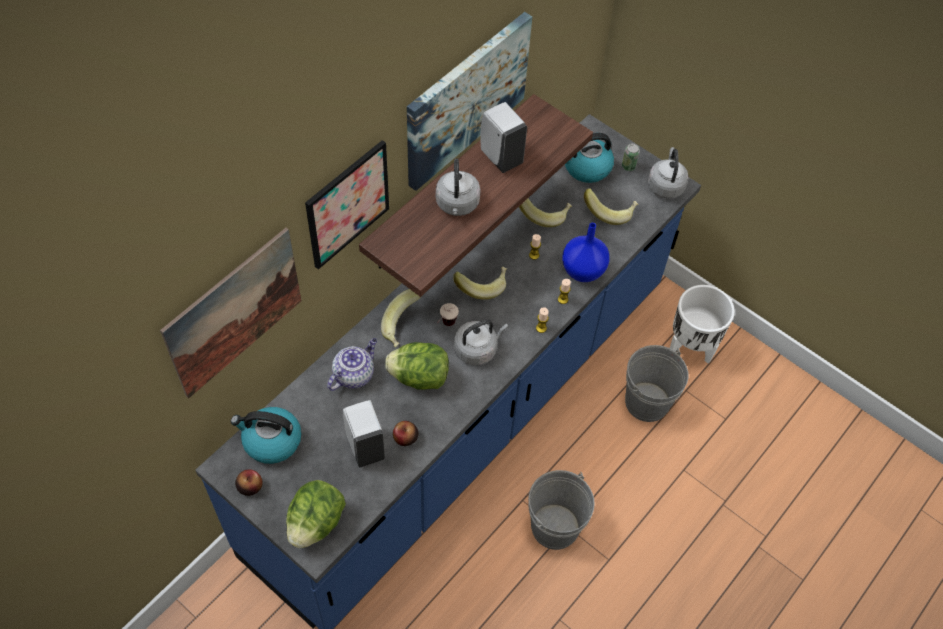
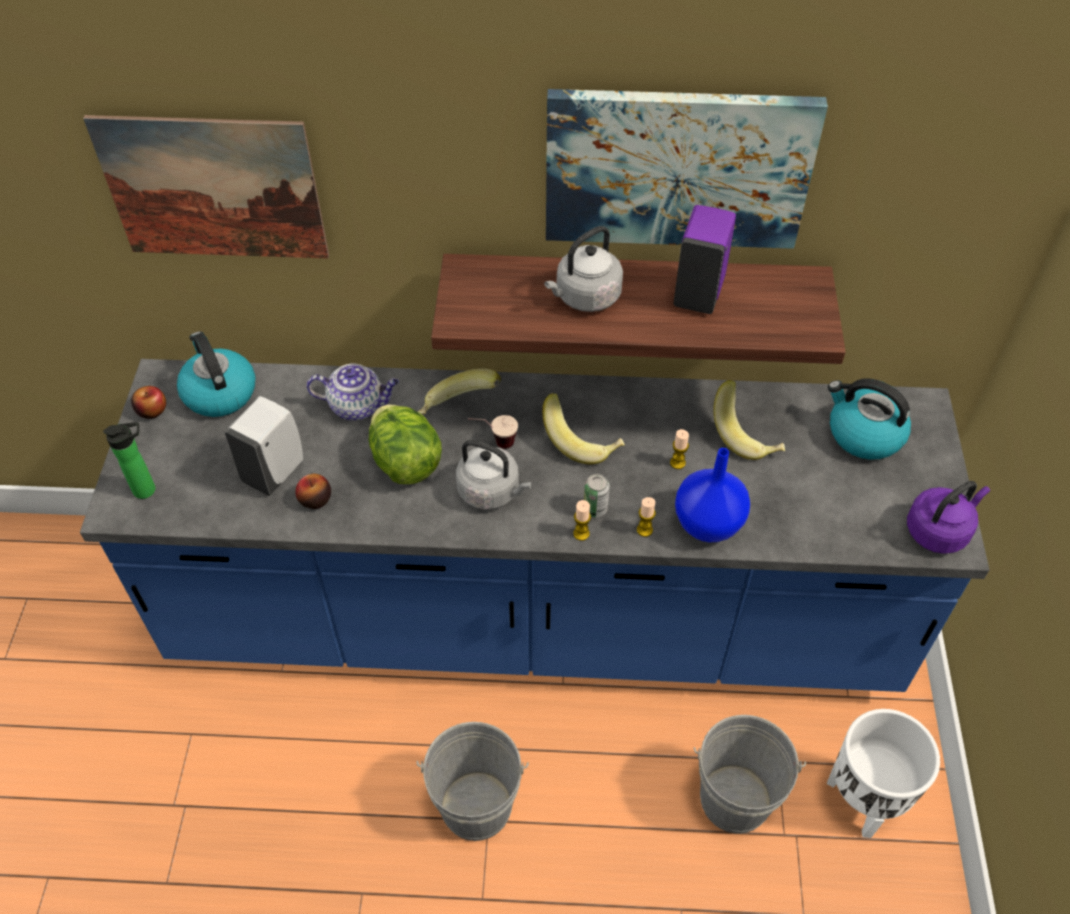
camera: 55 degrees right, 5 degrees down
lettuce [286,480,346,549] -> bottle [103,422,155,499]
picture [305,140,389,270] -> none
white soap dispenser [480,102,527,173] -> purple soap dispenser [674,205,736,314]
banana [584,188,639,225] -> none
can [622,143,640,171] -> can moved to [584,474,610,518]
grey kettle [648,147,689,199] -> purple kettle [907,481,990,554]

